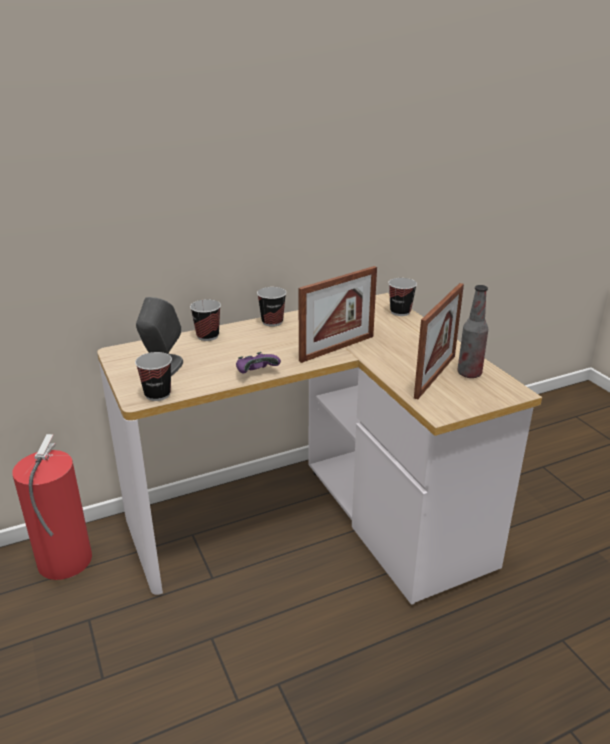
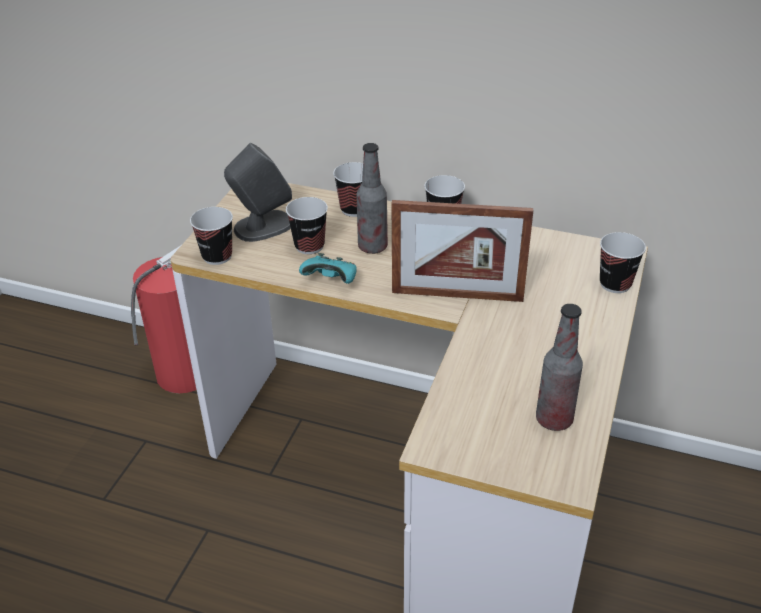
camera: 45 degrees right, 10 degrees up
purple game controller [236,352,281,373] -> turquoise game controller [299,253,357,284]
picture frame [414,283,464,399] -> none
none -> cup [286,197,328,254]
none -> bottle [357,143,388,254]

